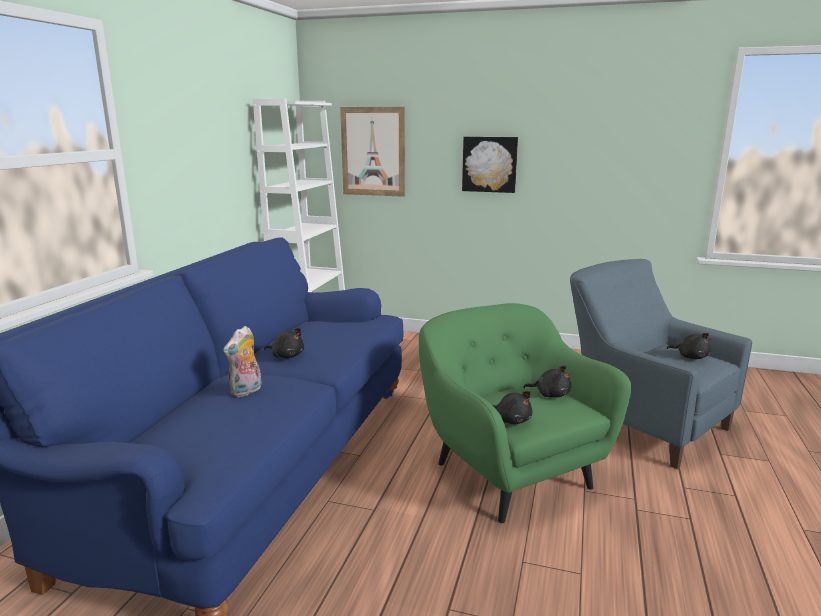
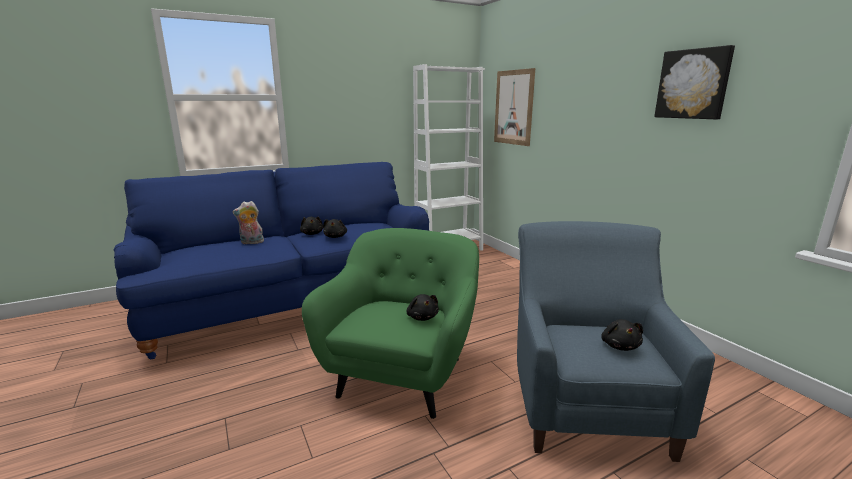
camera: 45 degrees right, 0 degrees up
picture [462,137,518,193] -> picture moved to [654,45,735,119]
black plush toy [493,391,533,424] -> black plush toy moved to [323,219,347,238]

